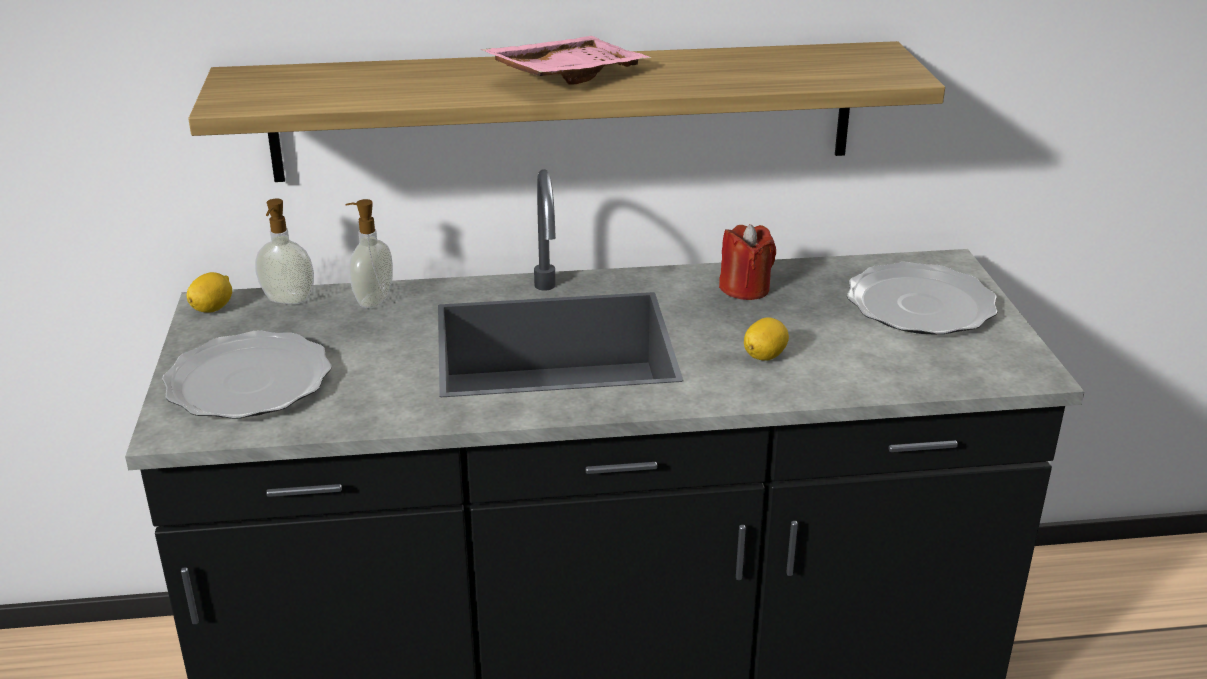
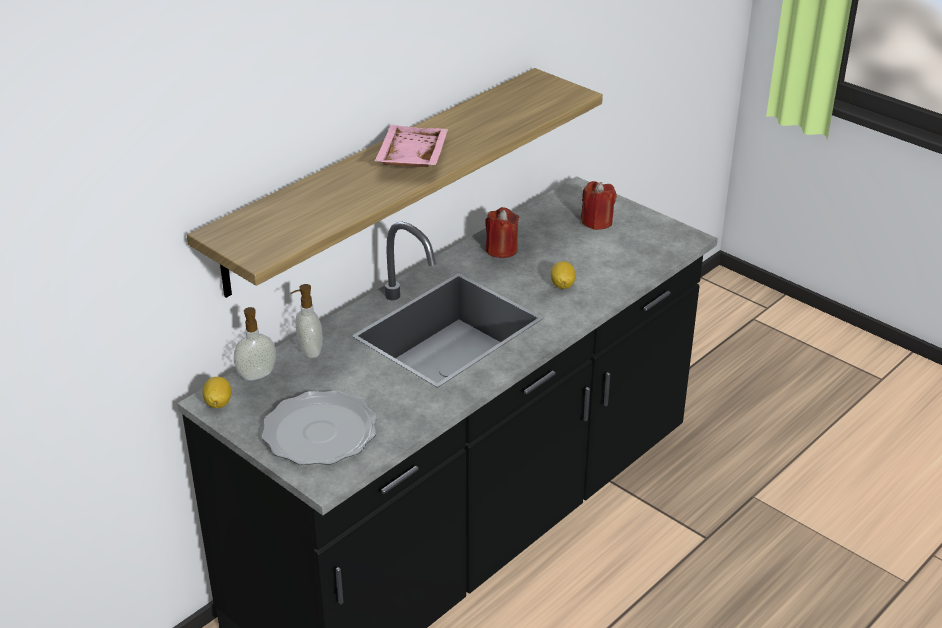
camera: 40 degrees left, 5 degrees up
plate [847,262,997,335] -> red candle [581,181,616,230]

